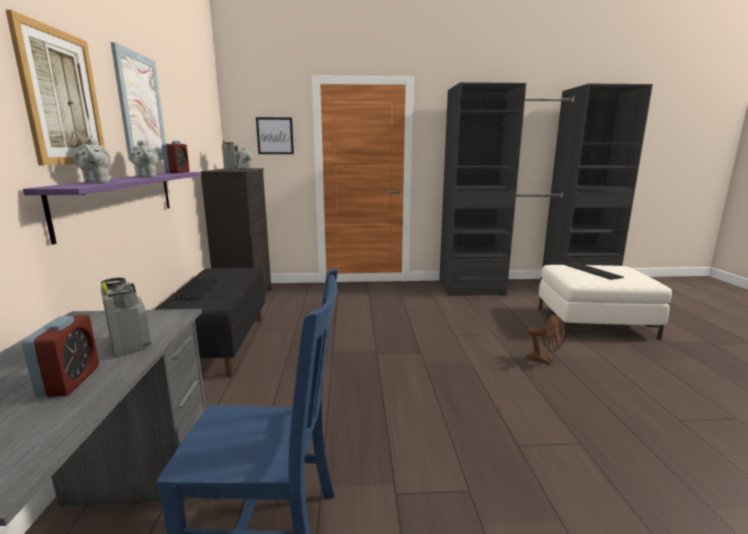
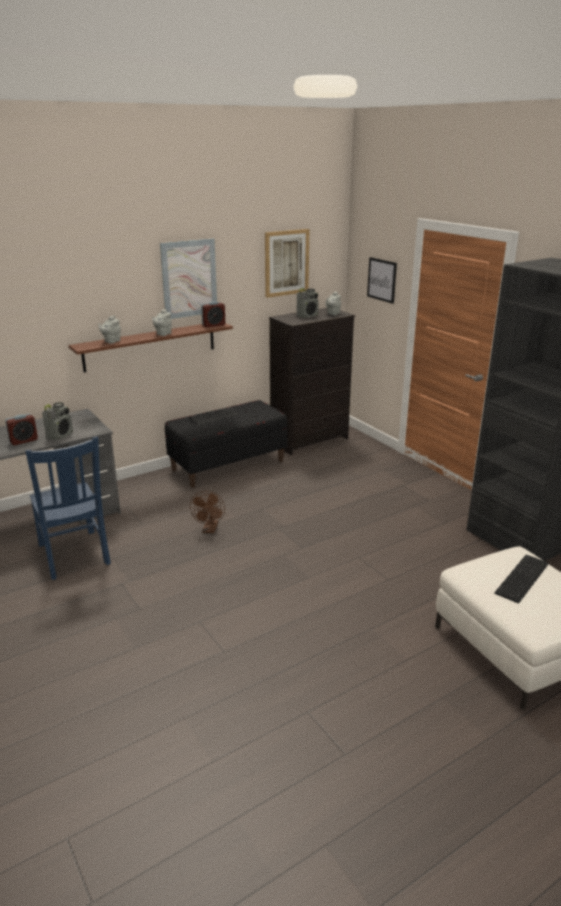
camera: 60 degrees right, 10 degrees up
picture [6,10,105,165] -> picture moved to [265,229,309,298]
purple shelf [23,172,200,245] -> brown shelf [69,323,233,373]
brown fan [526,313,565,364] -> brown fan moved to [190,491,225,533]

